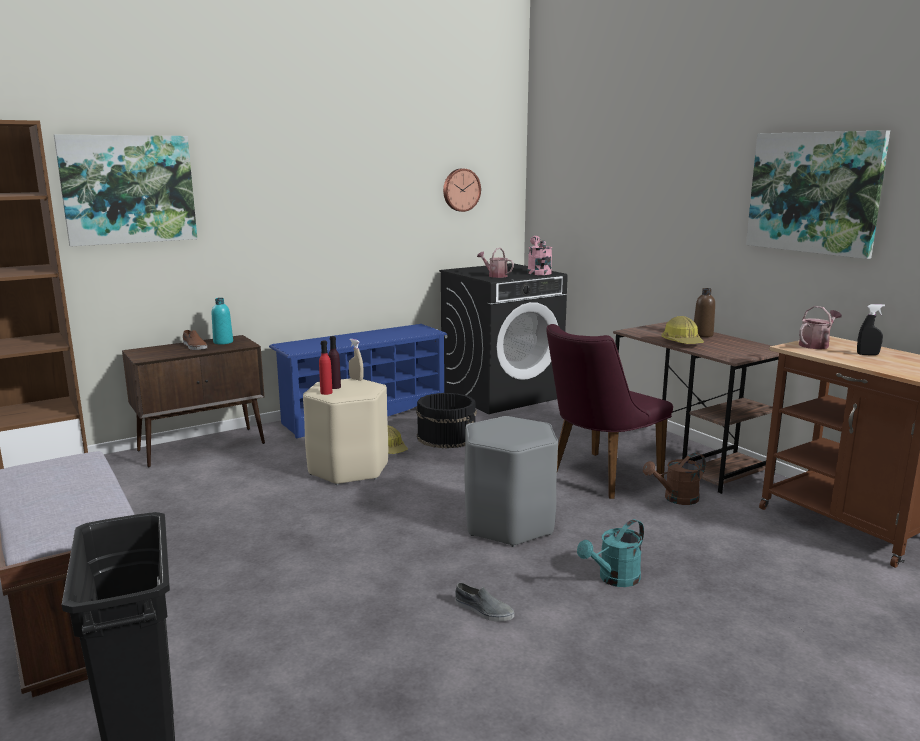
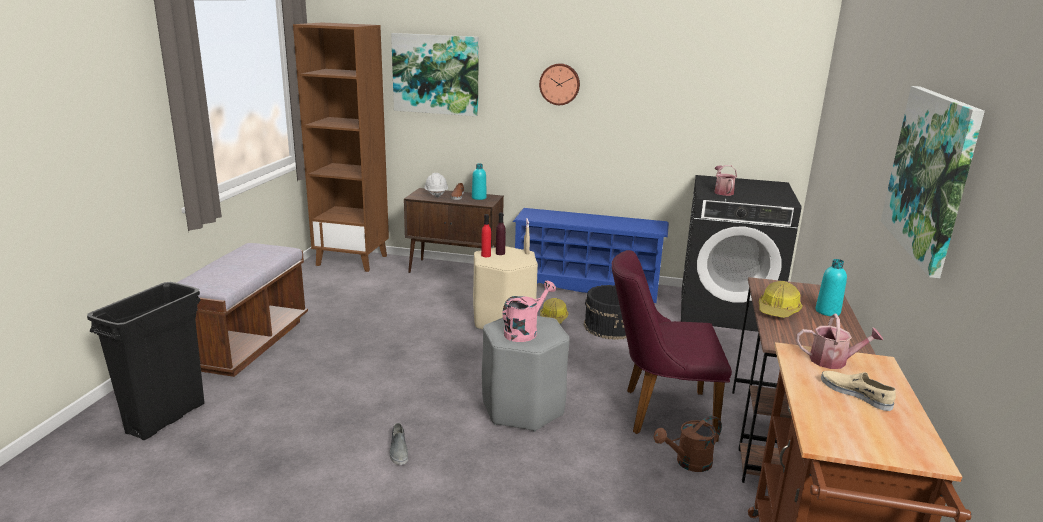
camera: 45 degrees right, 5 degrees up
wall clock [443,169,481,212] -> wall clock moved to [539,63,580,105]
pink watering can [527,236,552,275] -> pink watering can moved to [502,281,556,342]
turquoise watering can [577,519,644,587] -> none
brown watering can [643,453,706,505] -> brown watering can turned 45 degrees counterclockwise [654,416,722,472]
brown bottle [694,288,715,337] -> turquoise bottle [816,259,847,316]
black spray bottle [857,304,885,355] -> beige shoe [821,371,896,411]
none -> white hard hat [424,173,448,198]

